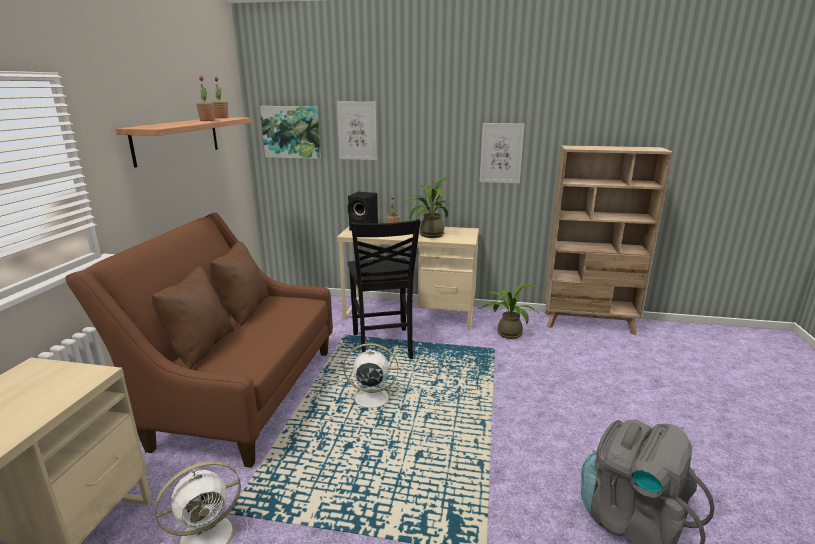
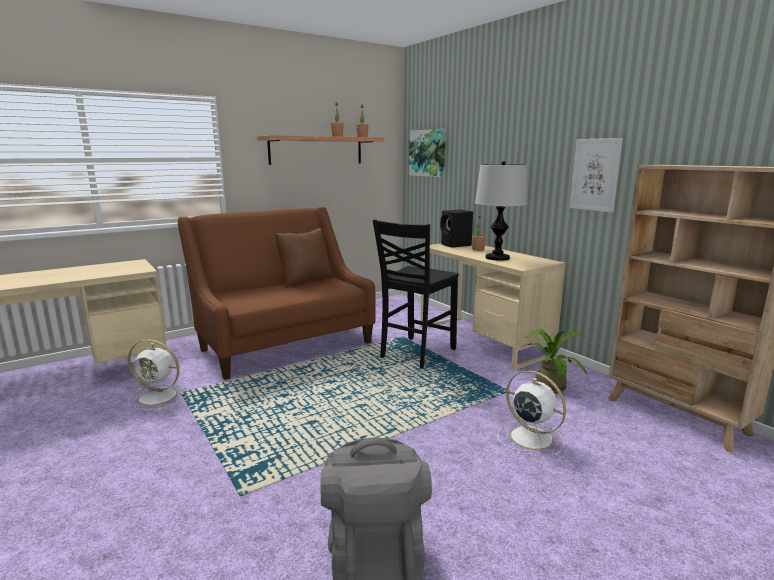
camera: 45 degrees right, 5 degrees down
brown pillow [152,266,234,369] -> none
picture [337,101,377,160] -> none
white fan [343,343,400,413] -> white fan moved to [497,370,566,457]
potted plant [405,177,453,238] -> table lamp [475,161,527,261]

